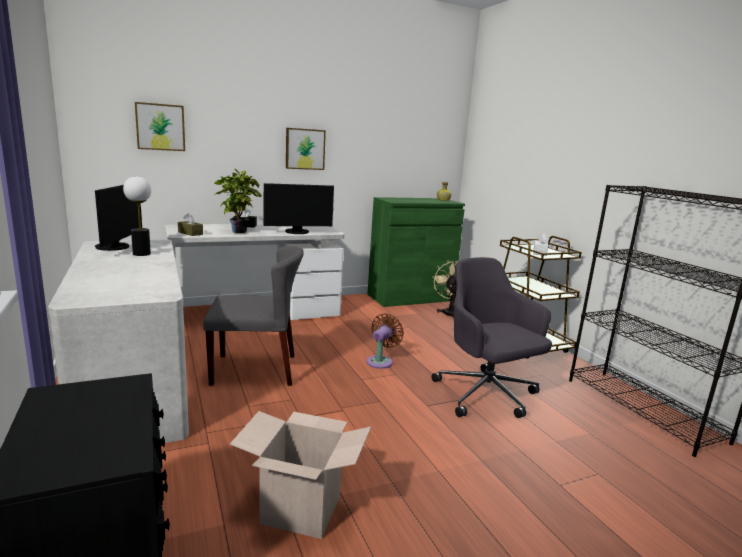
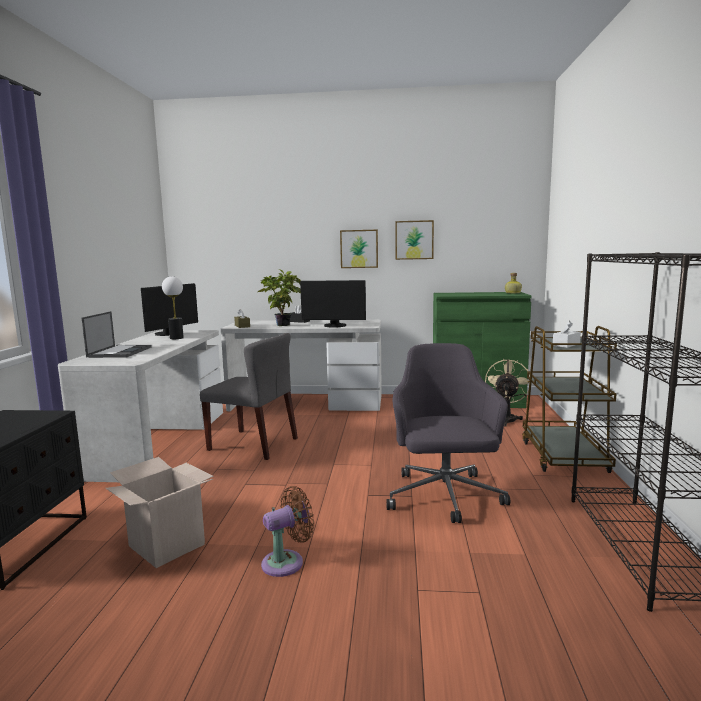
camera: 30 degrees right, 5 degrees down
picture [135,102,185,151] -> picture moved to [395,220,434,260]
brown fan [367,313,404,369] -> brown fan moved to [261,486,314,577]
none -> laptop [82,311,152,358]

